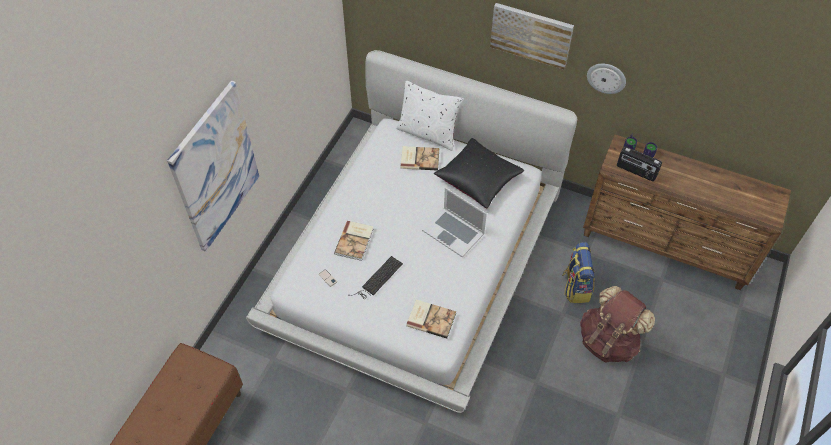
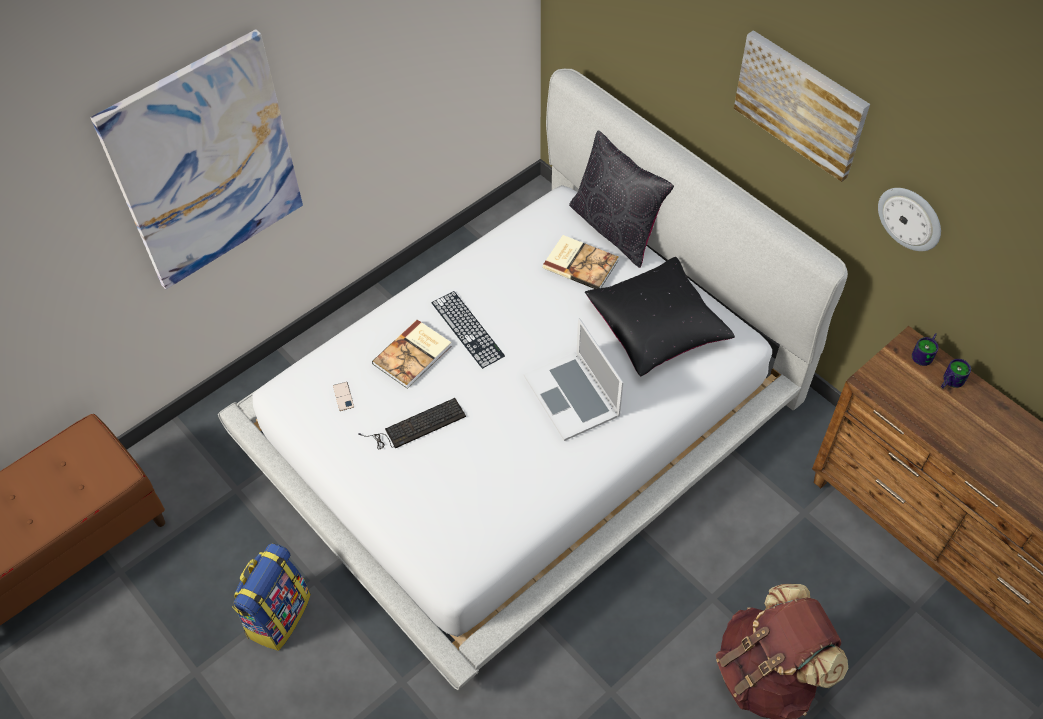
camera: 25 degrees right, 0 degrees up
white pillow [396,81,464,151] -> black pillow [569,131,674,268]
book [406,299,456,339] -> none
backpack [562,242,595,303] -> backpack moved to [232,543,311,651]
radio [617,146,662,181] -> none
none -> keyboard [432,291,505,369]

